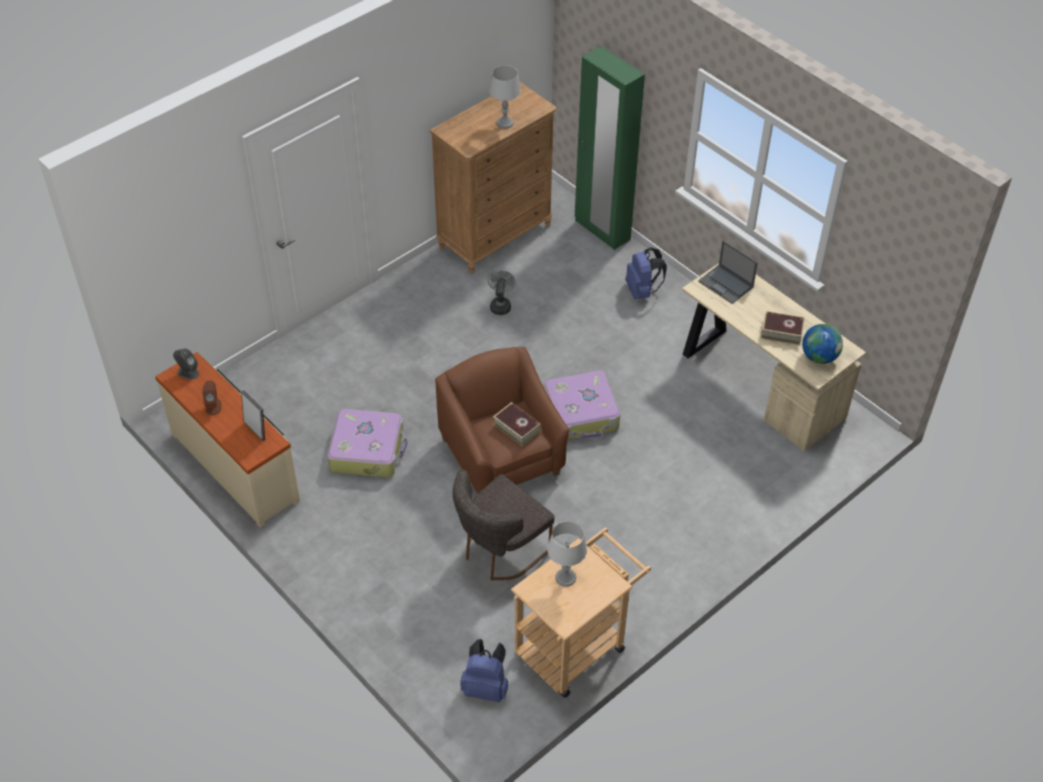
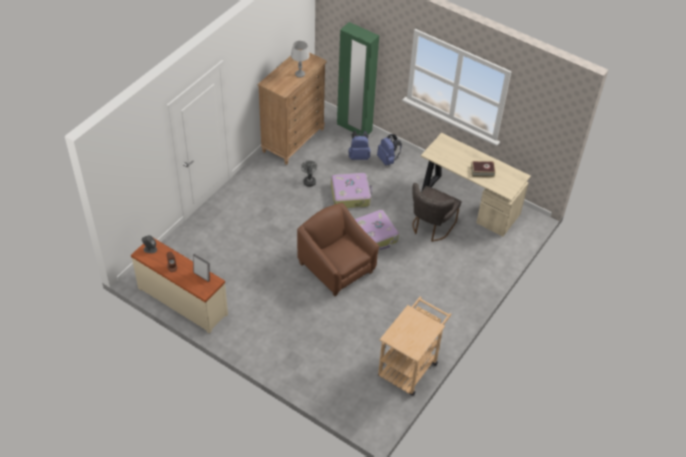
camera: 15 degrees left, 0 degrees up
suitcase [328,409,407,477] -> suitcase moved to [331,173,372,208]
grey chair [453,470,554,580] -> grey chair moved to [412,183,461,242]
blue backpack [460,639,508,702] -> blue backpack moved to [348,130,371,160]
book [493,402,541,446] -> none
grey table lamp [547,521,587,587] -> none
laptop [698,241,758,304] -> none
globe [802,324,843,364] -> none

